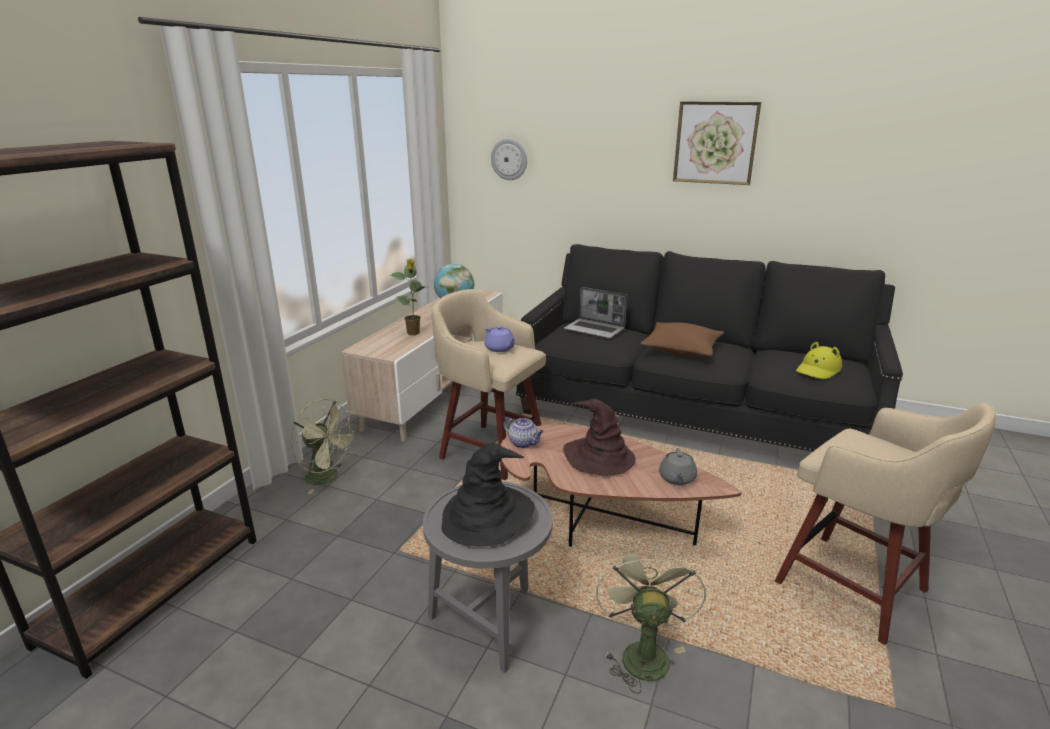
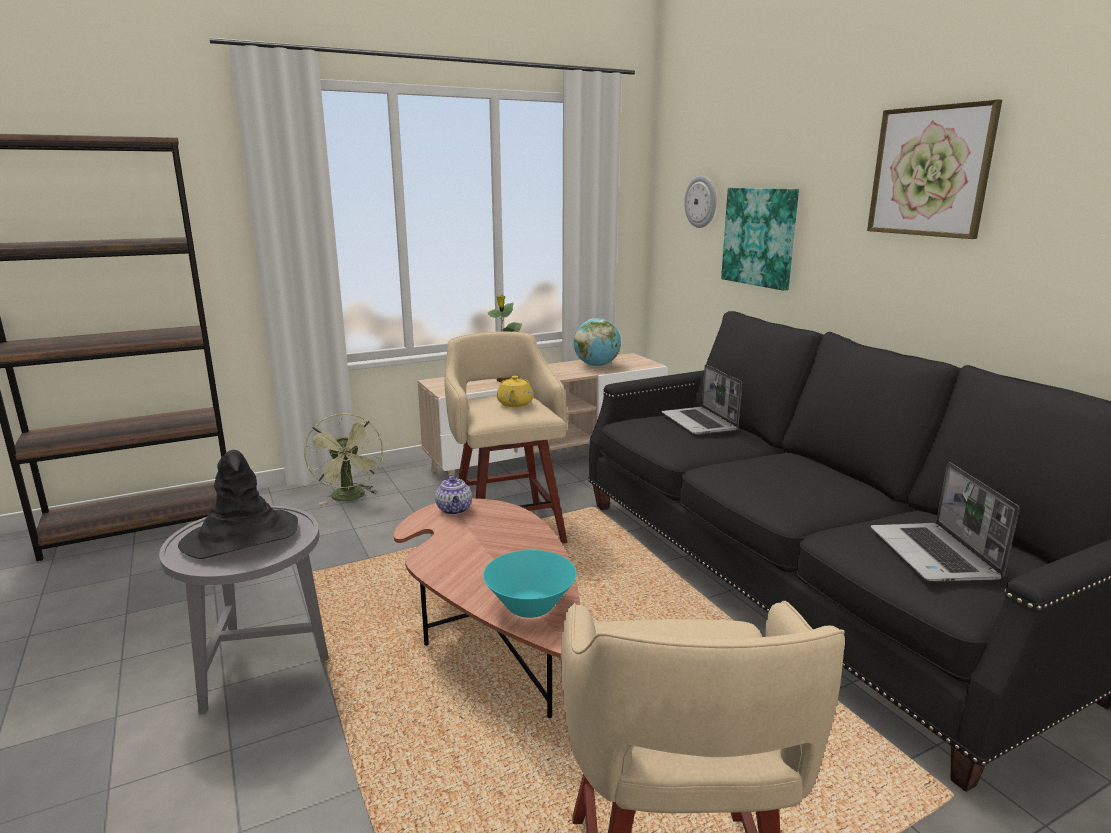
camera: 40 degrees right, 5 degrees down
purple teapot [484,326,516,352] -> yellow teapot [497,376,533,407]
brown hat [563,399,636,475] -> none
green fan [596,543,706,693] -> none
brown pillow [641,322,724,357] -> none
grey teapot [659,448,697,485] -> turquoise bowl [483,550,577,618]
yellow hat [796,342,842,379] -> laptop [871,462,1019,582]
none -> picture [721,188,799,291]

